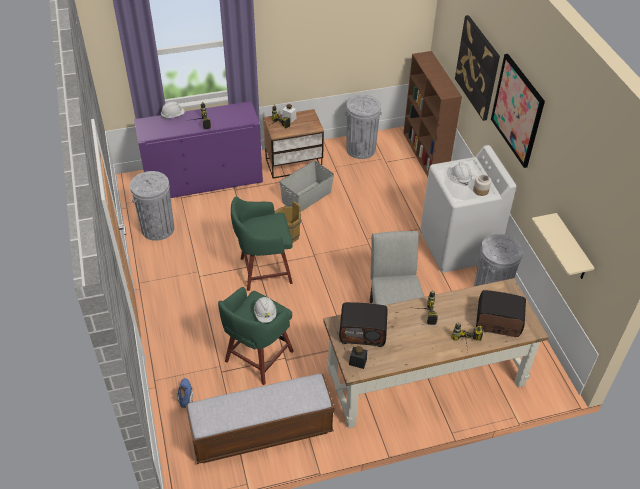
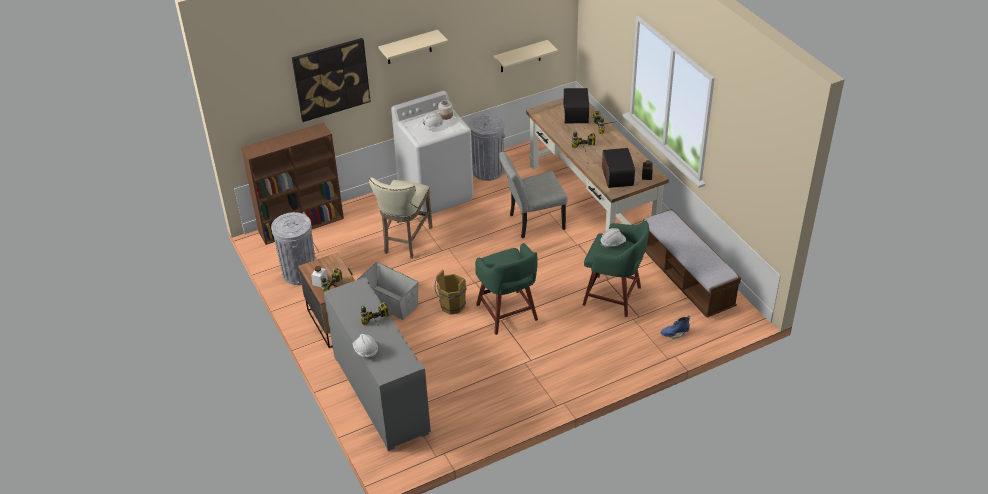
camera: 100 degrees left, 5 degrees down
grey trash can [130,171,174,241] -> none
purple cabinet [134,101,263,198] -> grey cabinet [324,277,431,451]
picture [491,54,545,168] -> beige shelf [378,30,448,64]
none -> beige stool [369,177,433,259]

